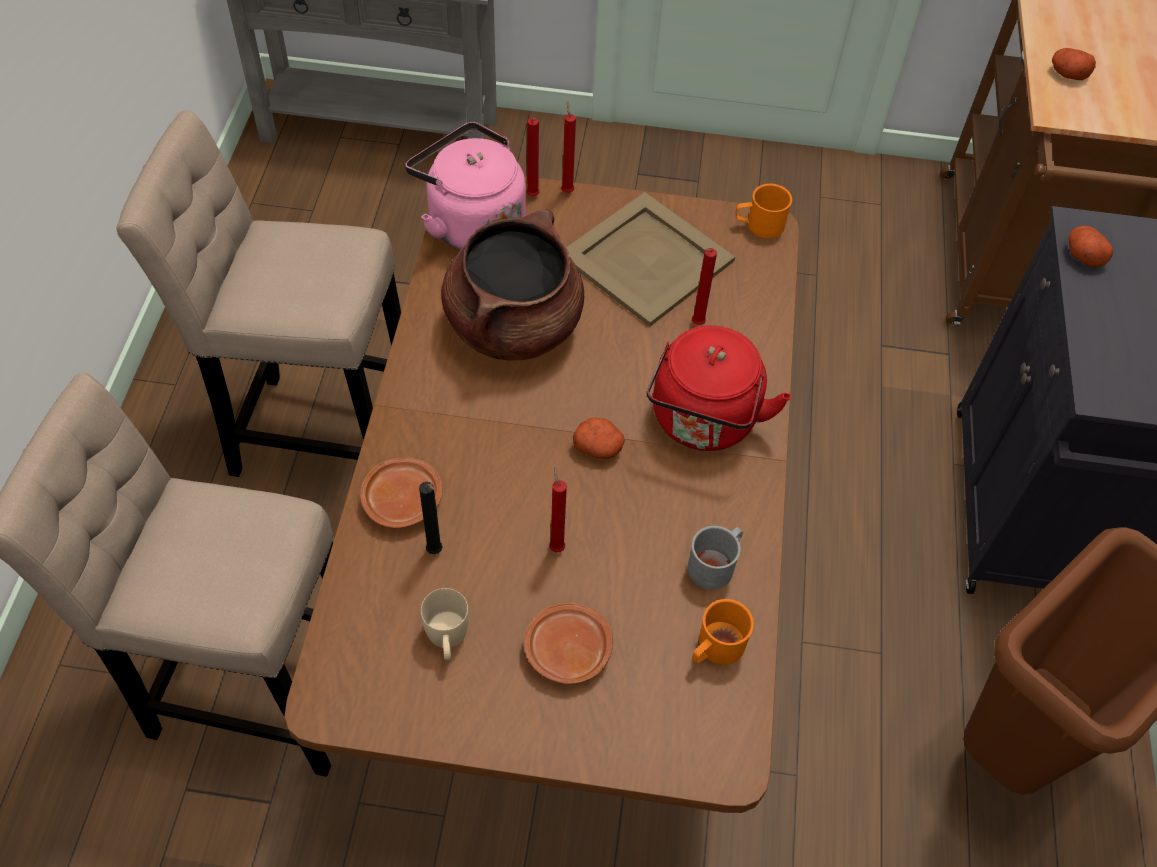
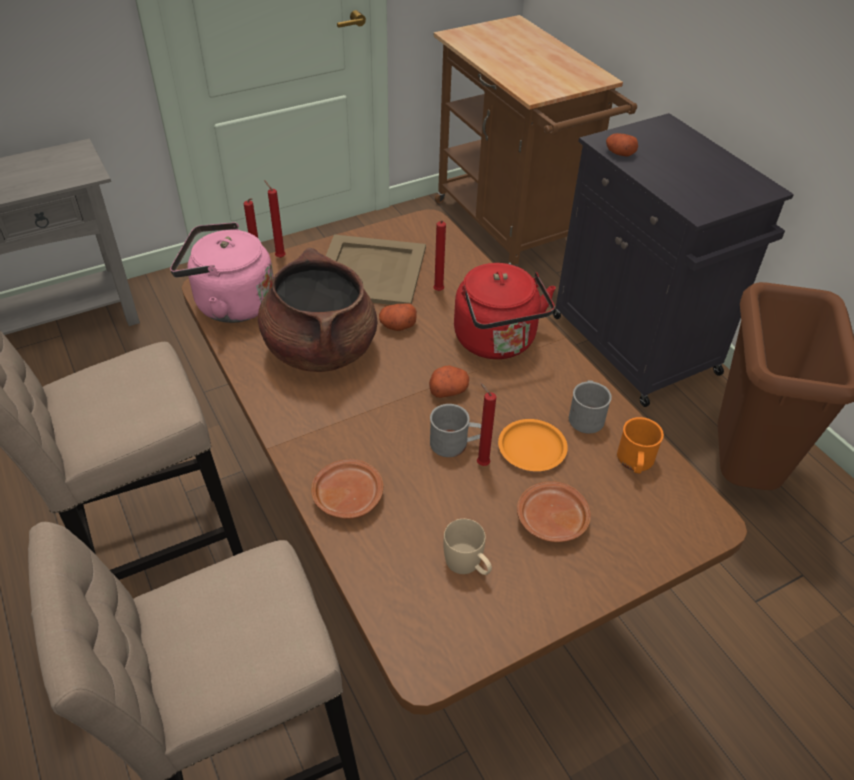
camera: 35 degrees left, 10 degrees down
black candle [419,482,443,554] -> none
orange mug [735,184,792,239] -> none
potato [1052,48,1096,80] -> potato moved to [379,304,417,331]
none -> grey mug [430,404,482,457]
none -> orange plate [498,419,568,471]

